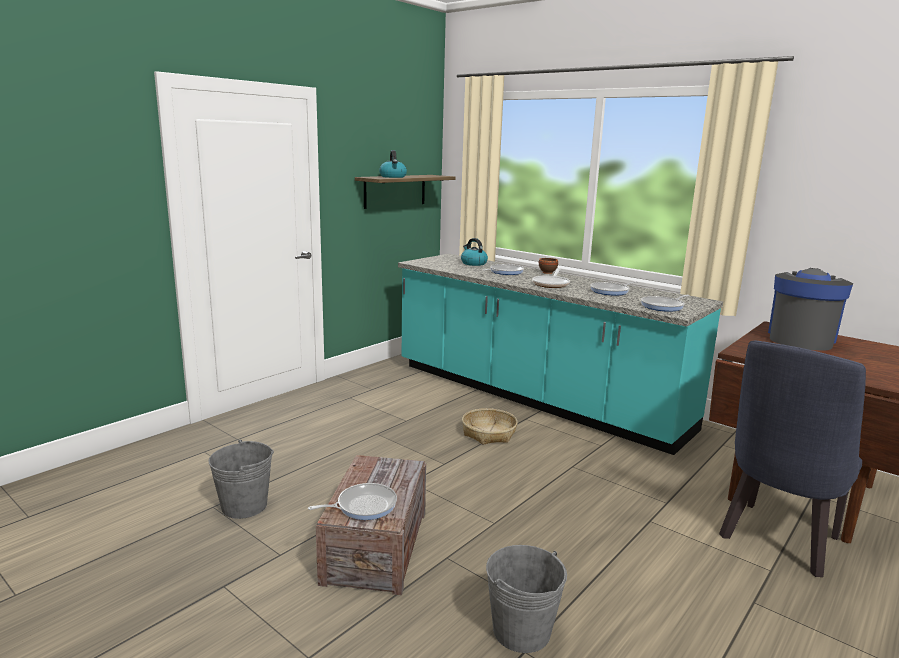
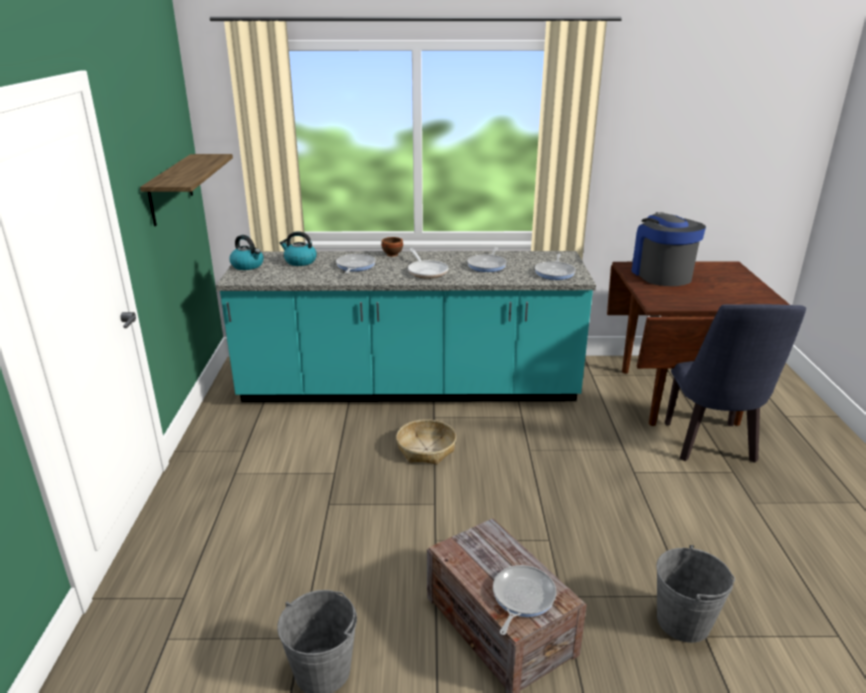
camera: 40 degrees left, 10 degrees up
kettle [379,150,407,178] -> kettle moved to [230,235,264,270]

